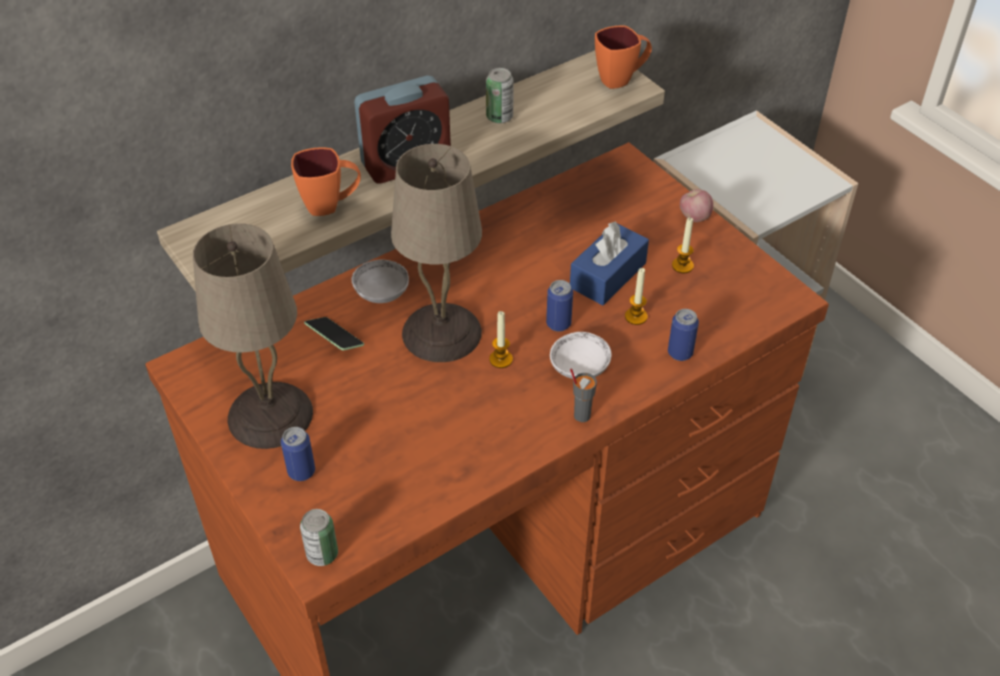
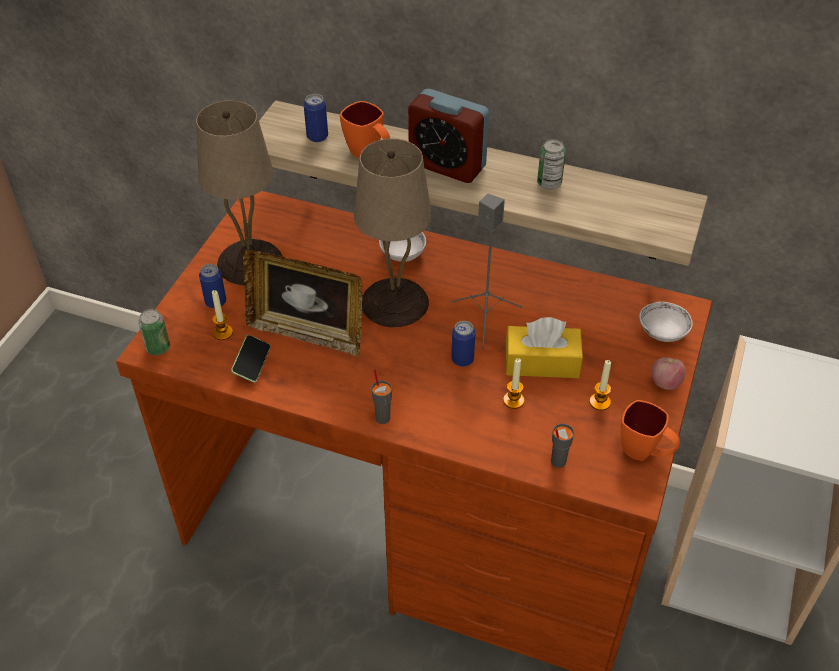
camera: 55 degrees right, 0 degrees up
phone [304,317,364,350] -> phone moved to [231,335,271,382]
candle [489,311,513,368] -> candle moved to [212,290,233,340]
white bowl [550,332,612,379] -> white bowl moved to [639,302,693,342]
blue tissue box [570,221,649,305] -> yellow tissue box [506,317,583,378]
orange mug [595,26,652,89] -> orange mug moved to [621,400,680,461]
can [668,309,699,361] -> can moved to [304,94,328,142]
none -> picture frame [243,250,363,357]
none -> grey speaker [451,194,523,350]
none -> grey cup [551,424,574,468]

